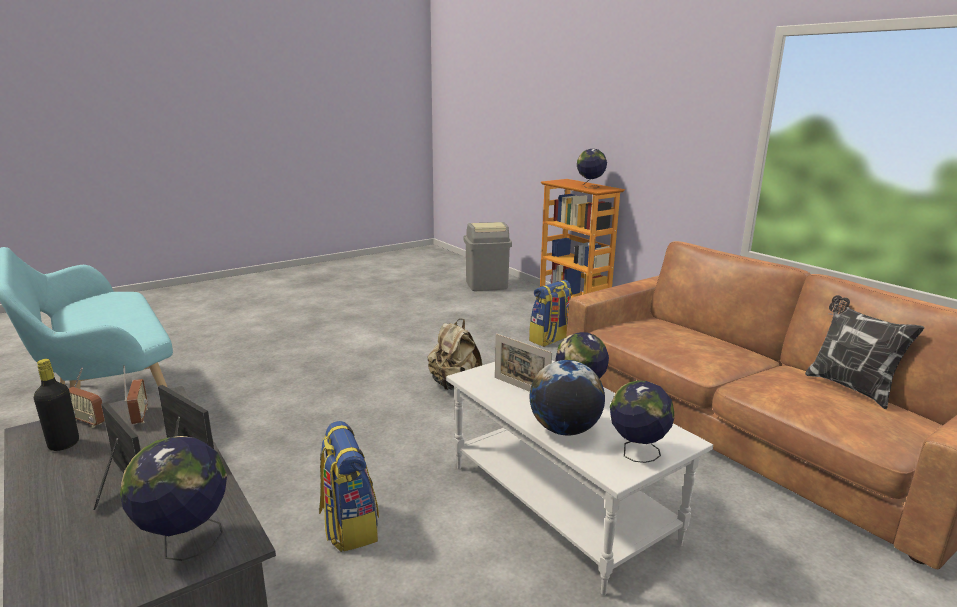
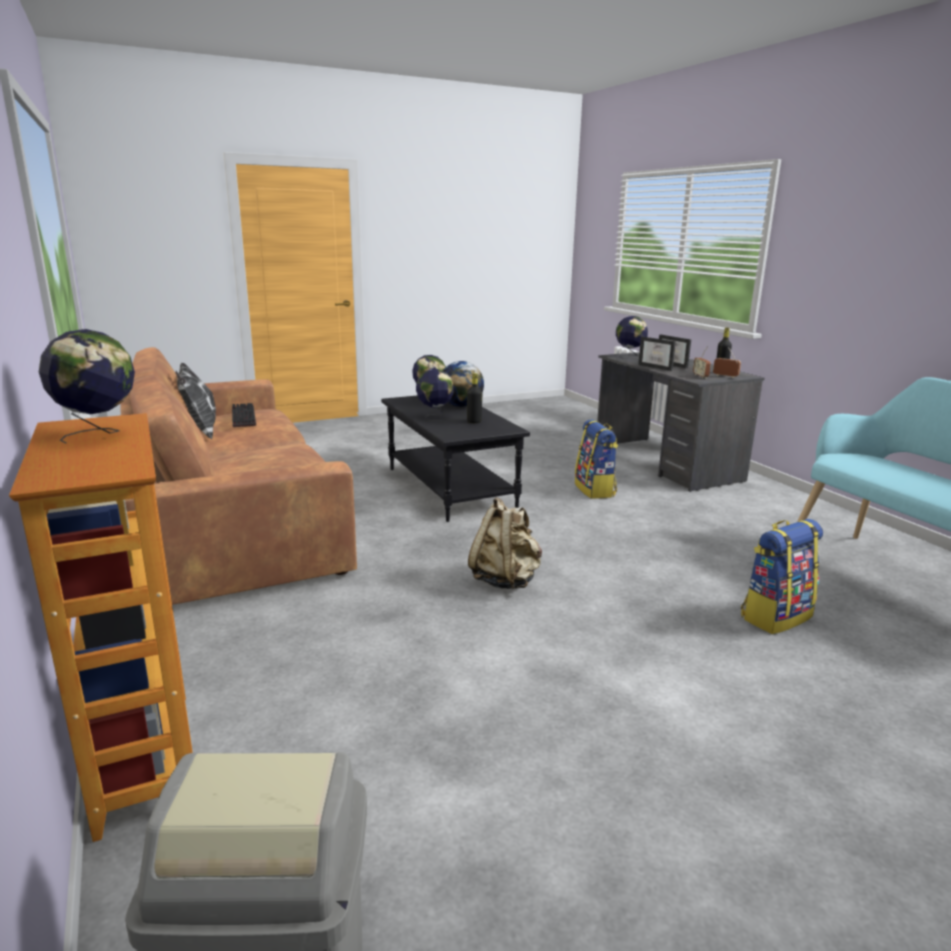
camera: 170 degrees left, 0 degrees up
white coffee table [446,360,713,595] -> black coffee table [381,395,530,522]
picture frame [495,333,552,392] -> black bottle [467,373,483,423]
backpack [529,280,573,347] -> backpack moved to [741,519,823,634]
none -> keyboard [232,403,256,427]

